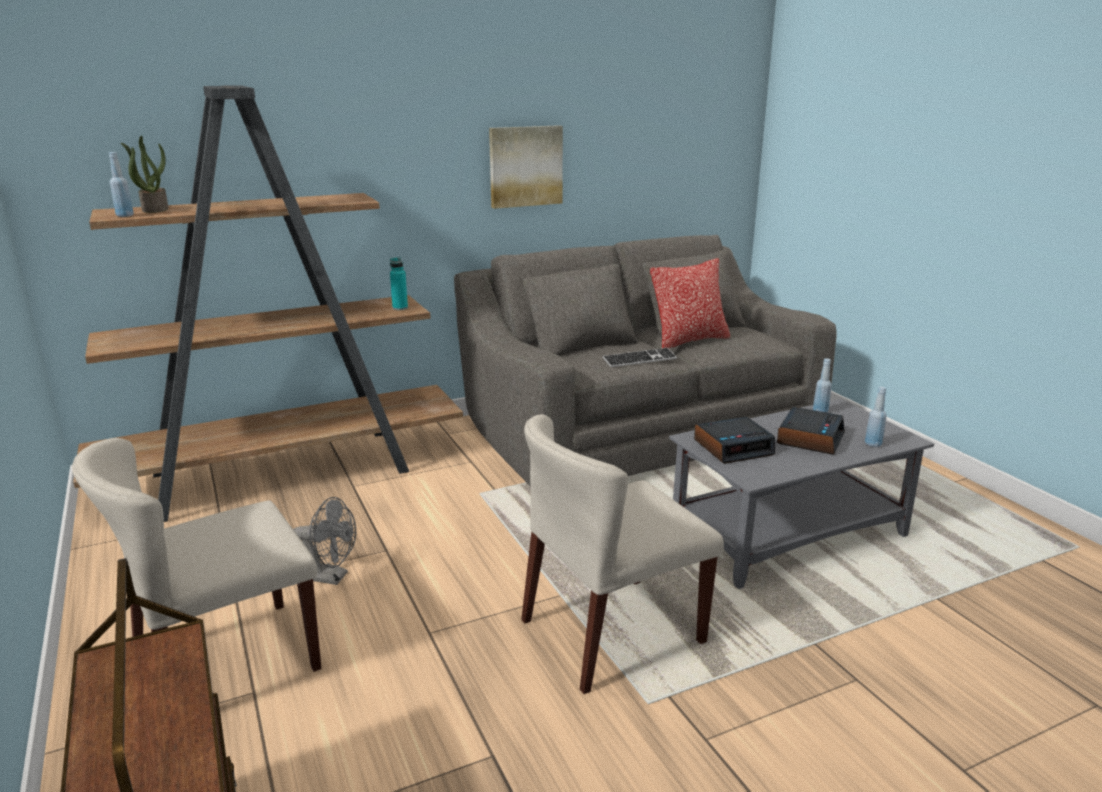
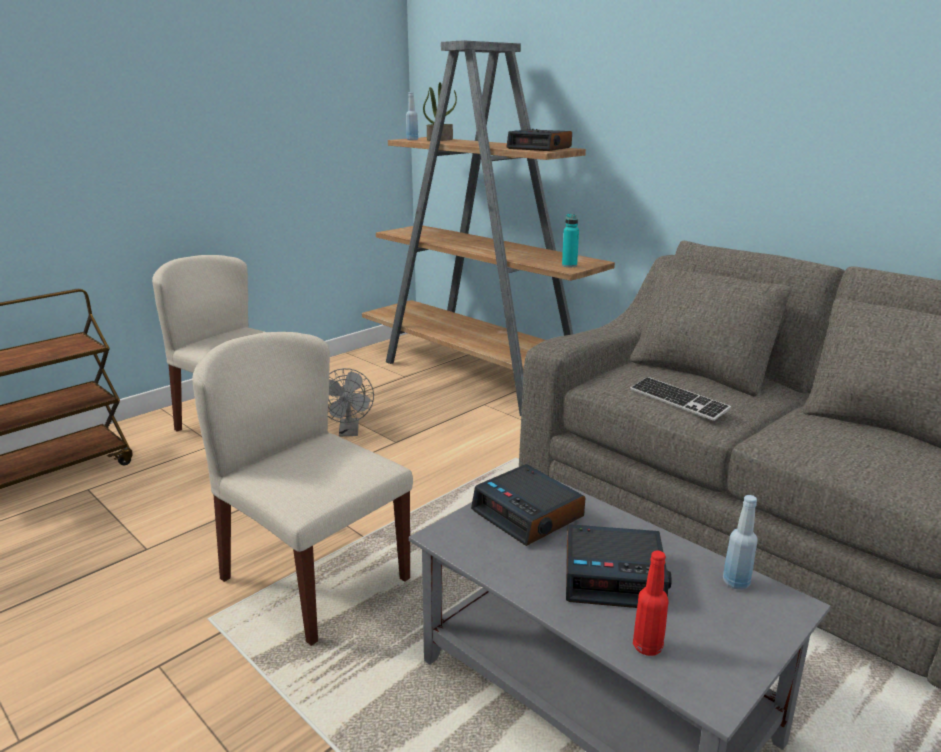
camera: 70 degrees right, 0 degrees up
picture [489,125,563,209] -> none
pillow [650,258,730,349] -> none
blue bottle [865,387,886,447] -> red bottle [633,550,669,656]
none -> alarm clock [506,129,572,151]

